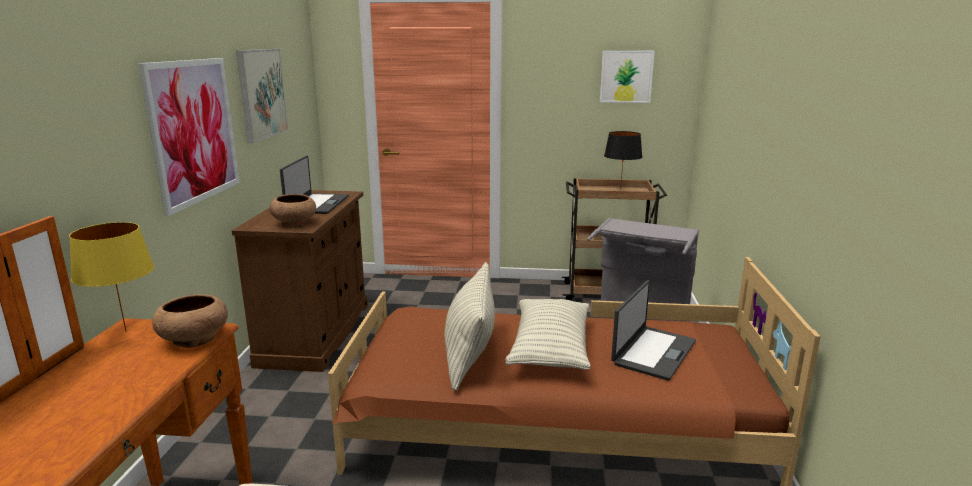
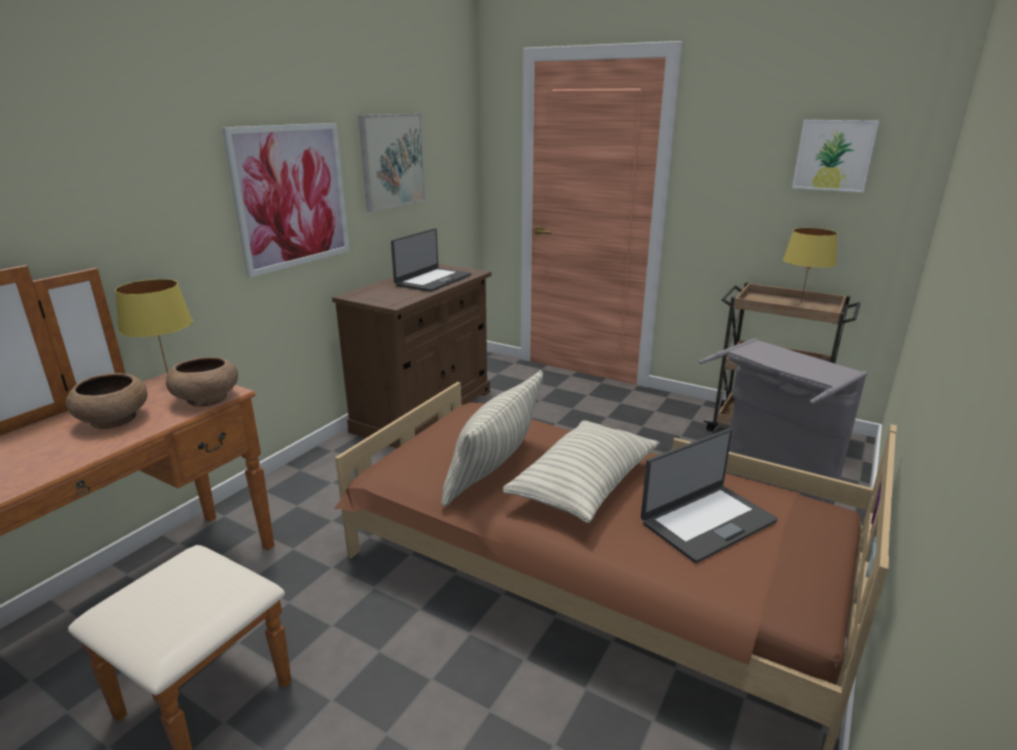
camera: 25 degrees right, 5 degrees up
brown bowl [270,194,316,227] -> brown bowl moved to [66,373,147,429]
black table lamp [604,131,642,190] -> yellow table lamp [783,228,838,303]

